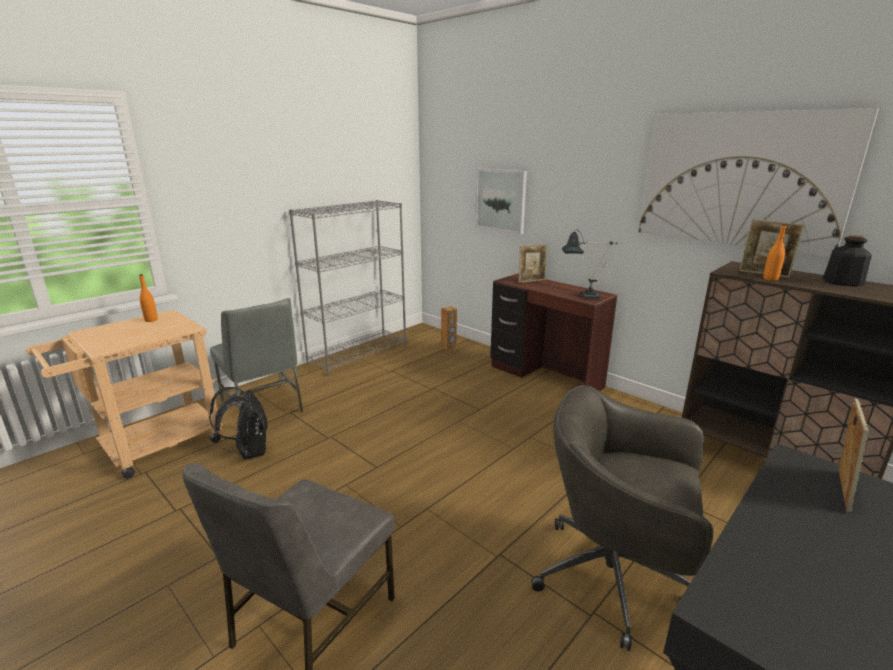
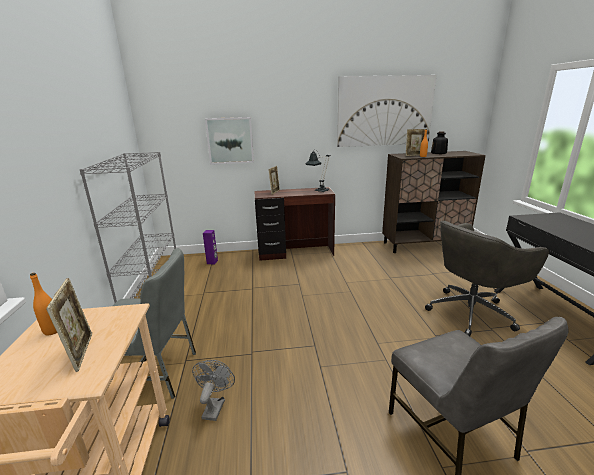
camera: 50 degrees left, 0 degrees up
black backpack [209,387,268,460] -> grey fan [192,360,235,421]
brown speaker [441,306,457,351] -> purple speaker [203,230,218,264]
picture frame [839,398,869,512] -> picture frame moved to [46,278,92,372]

